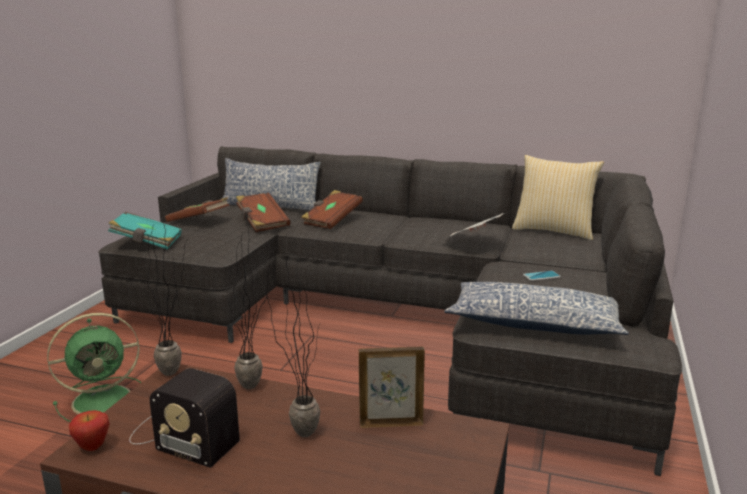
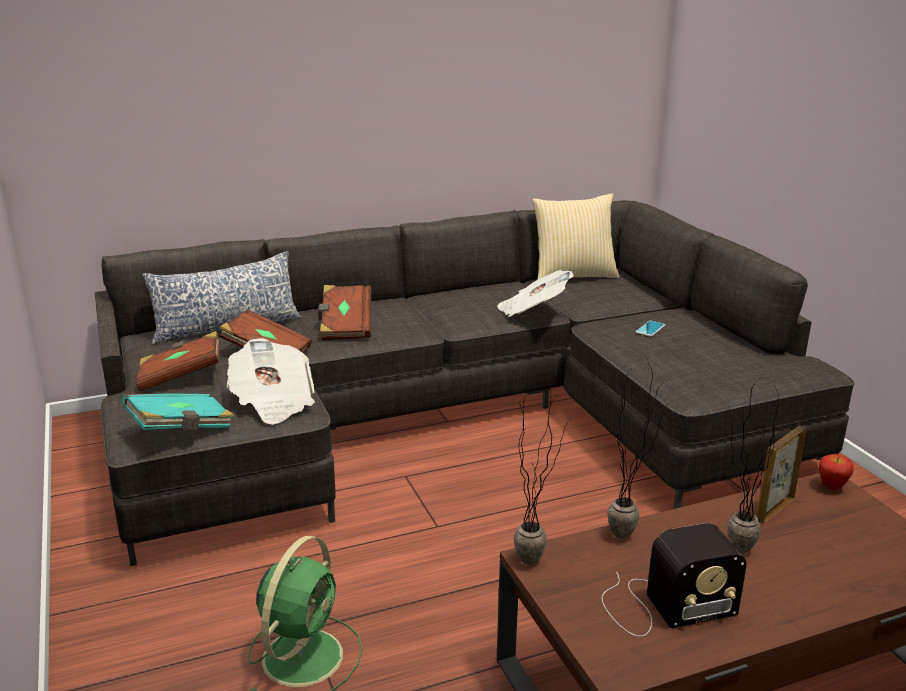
camera: 40 degrees left, 5 degrees up
apple [69,410,110,451] -> apple moved to [819,454,854,490]
pillow [444,282,629,335] -> none
none -> newspaper [227,338,315,425]

